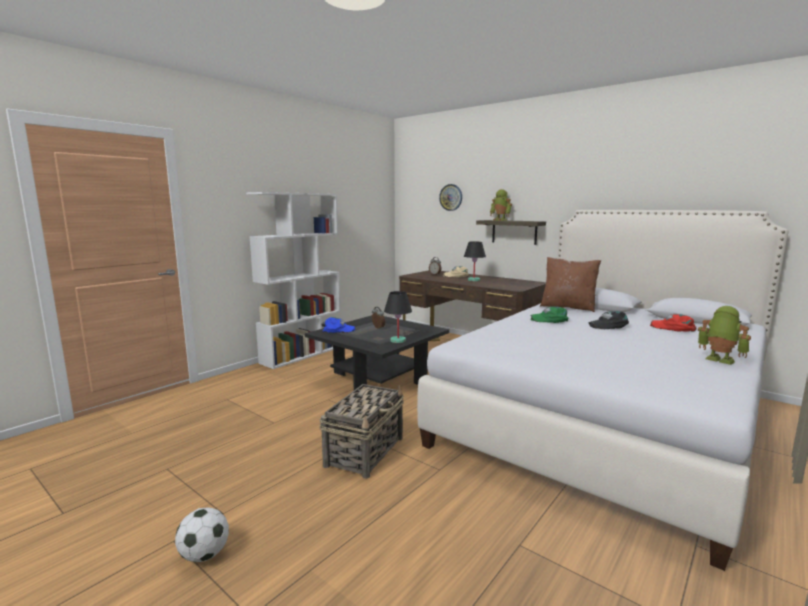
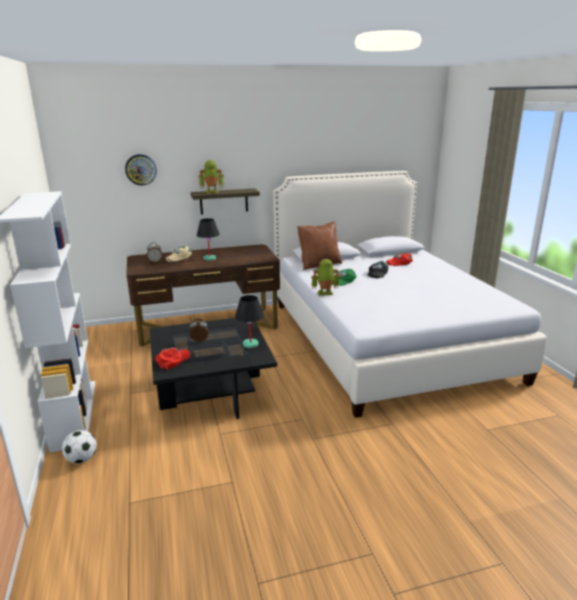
camera: 55 degrees left, 10 degrees up
football [175,508,229,562] -> football moved to [62,430,97,463]
basket [319,384,404,479] -> none
blue cap [323,317,355,333] -> red cap [156,347,191,370]
toy robot [698,306,751,365] -> toy robot moved to [311,259,340,296]

